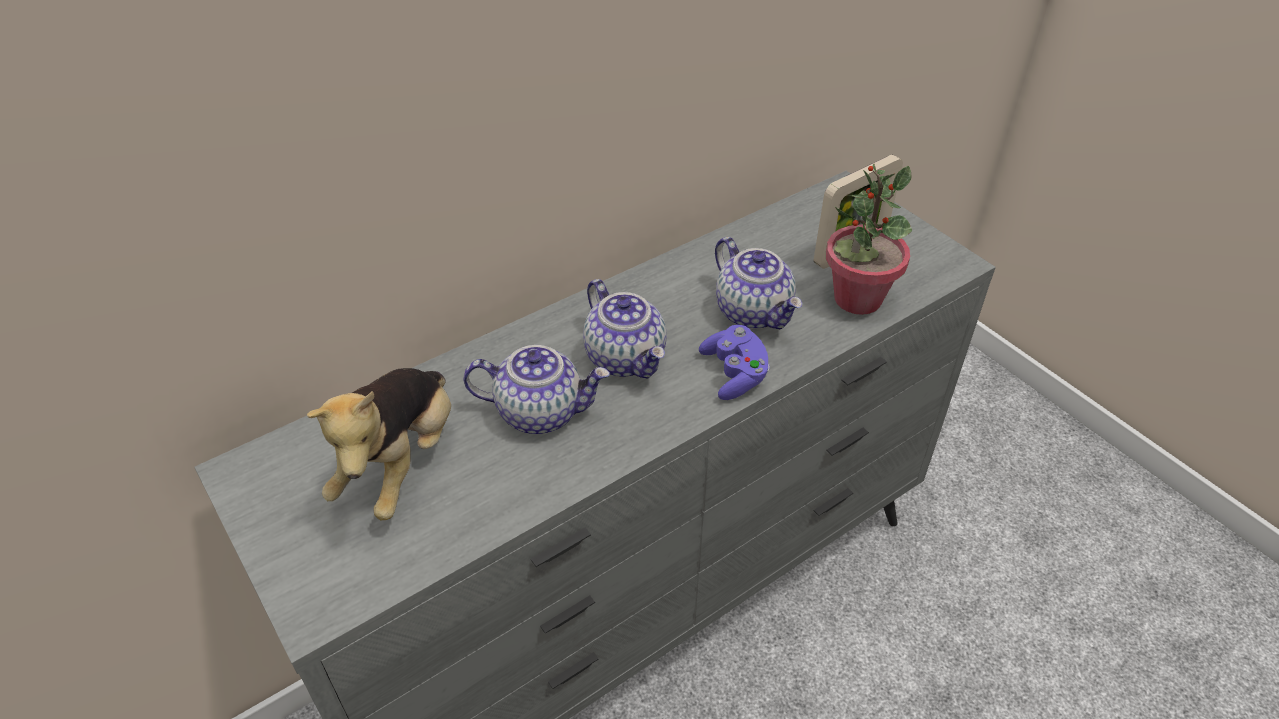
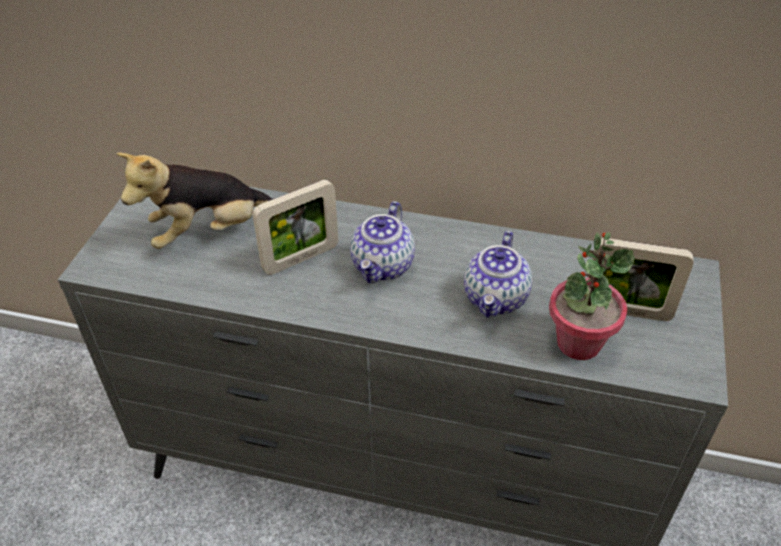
camera: 50 degrees right, 0 degrees up
teapot [463,345,610,434] -> picture frame [252,180,338,275]
purple game controller [699,325,770,400] -> none

